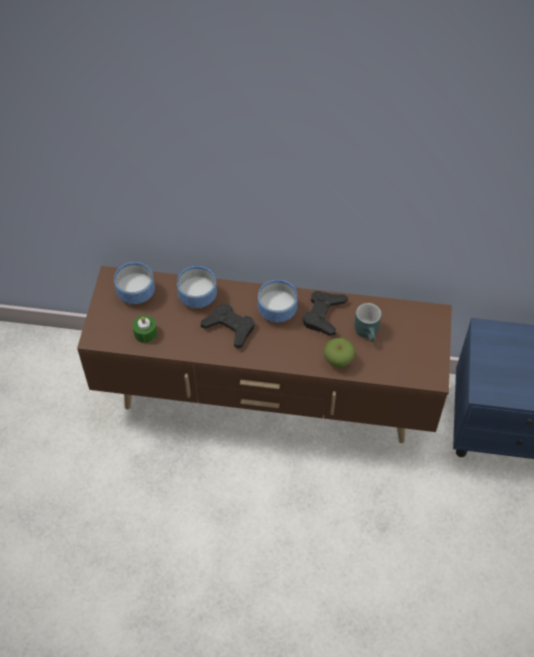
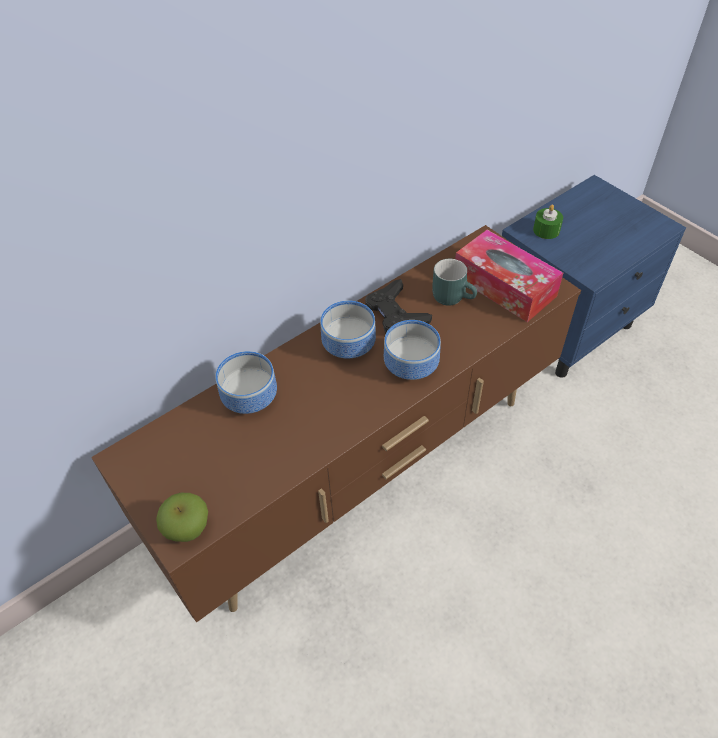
camera: 45 degrees left, 5 degrees down
bowl [114,262,155,304] -> bowl moved to [384,320,441,380]
green candle [132,315,157,343] -> green candle moved to [533,205,563,239]
black game controller [201,303,255,349] -> none
apple [323,338,355,368] -> apple moved to [156,493,208,542]
none -> tissue box [455,230,563,322]

